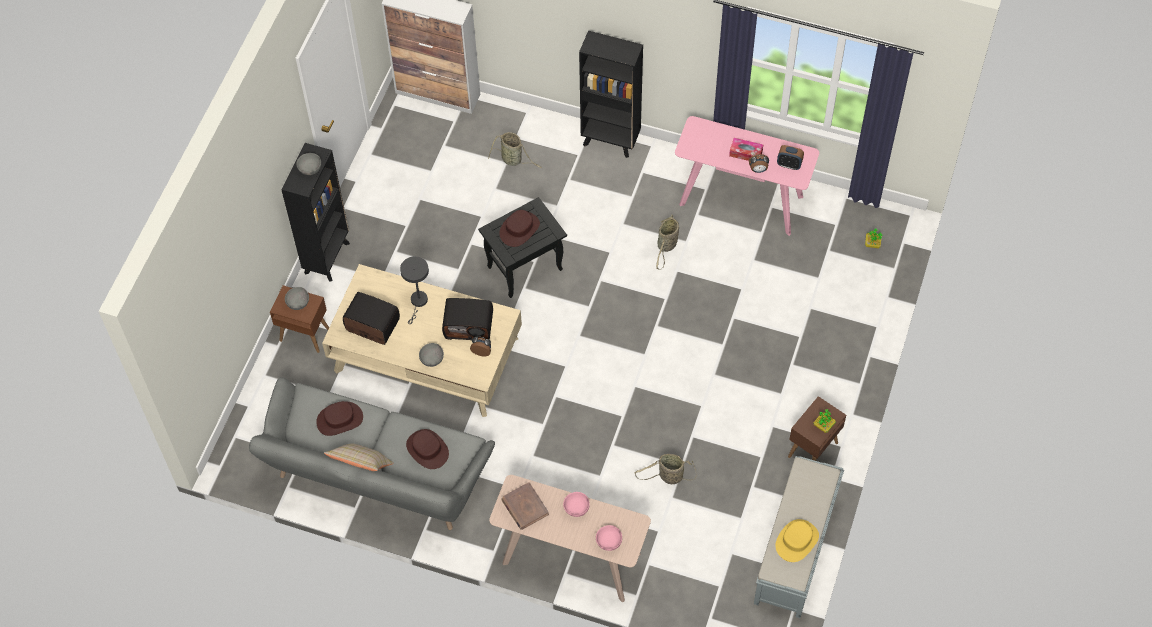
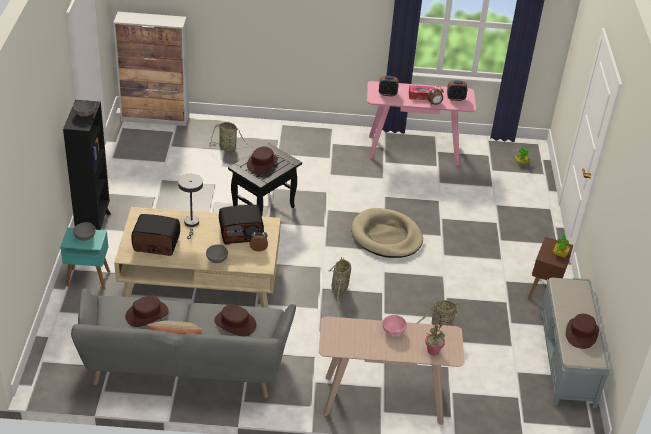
camera: 20 degrees left, 20 degrees down
brown side table [270,285,329,353] -> turquoise side table [60,228,110,289]
brown book [501,482,549,530] -> none
black bookcase [579,31,643,158] -> none
pink bowl [596,525,622,551] -> potted plant [425,323,445,355]
basket [656,215,679,270] -> basket moved to [329,257,351,307]
yellow hat [775,519,819,562] -> brown hat [566,314,599,349]
none -> beige dog bed [351,208,423,258]
none -> alarm clock [379,76,399,97]

